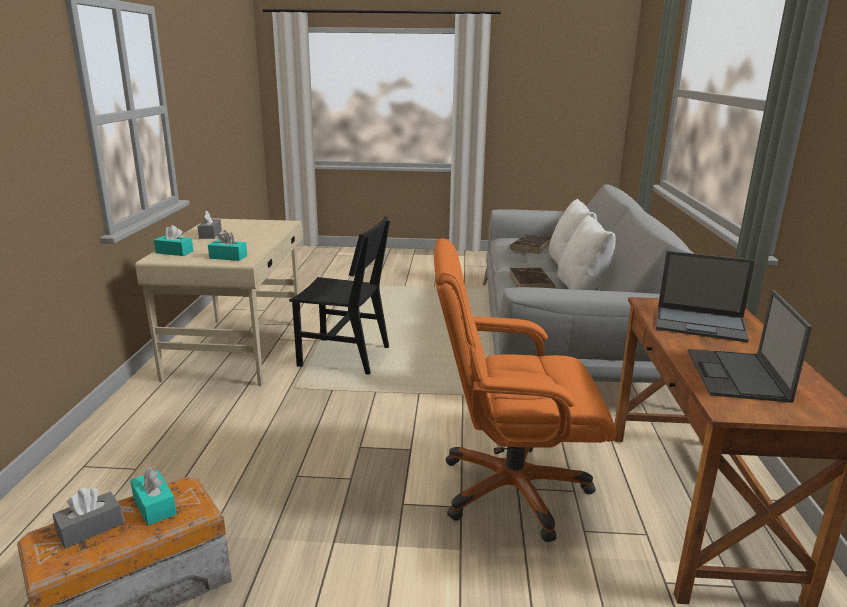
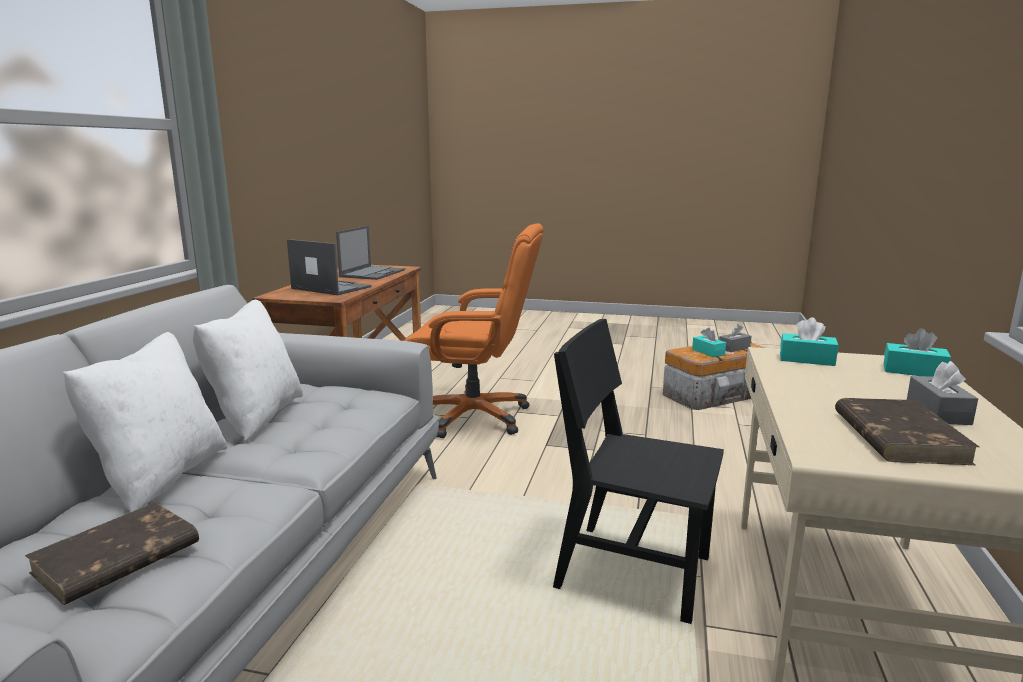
camera: 170 degrees left, 5 degrees down
brown book [509,268,555,288] -> brown book moved to [835,398,979,465]

